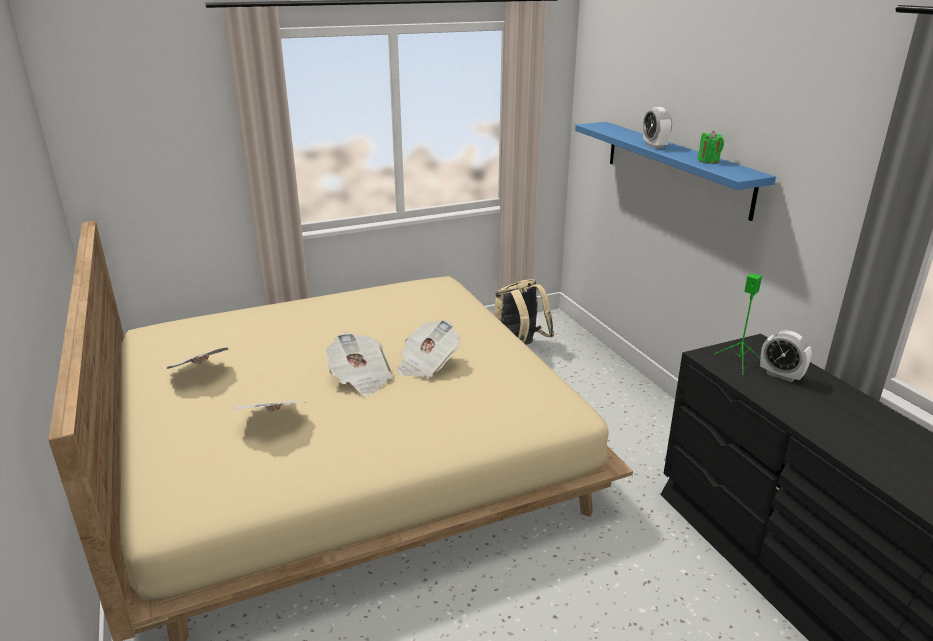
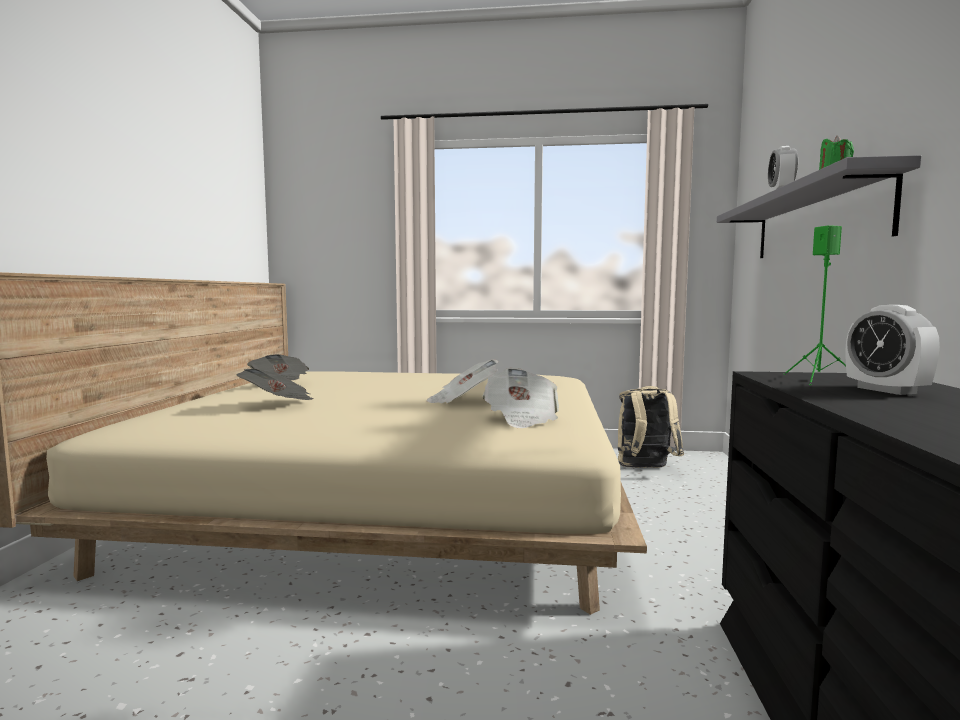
camera: 30 degrees right, 20 degrees down
newspaper [326,332,393,396] -> newspaper moved to [483,368,559,428]
blue shelf [575,122,776,221] -> grey shelf [717,155,921,258]

